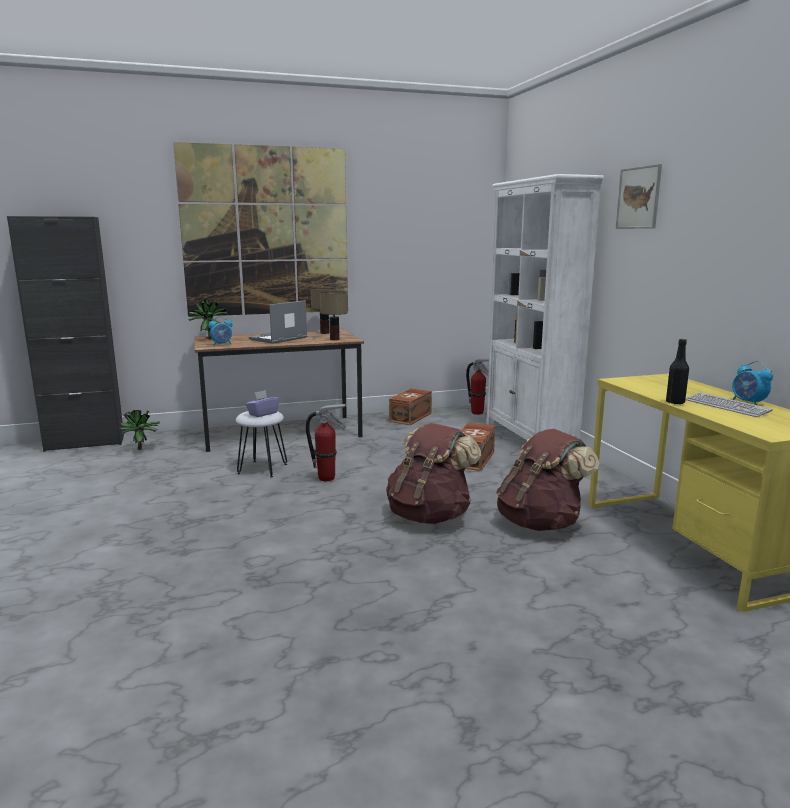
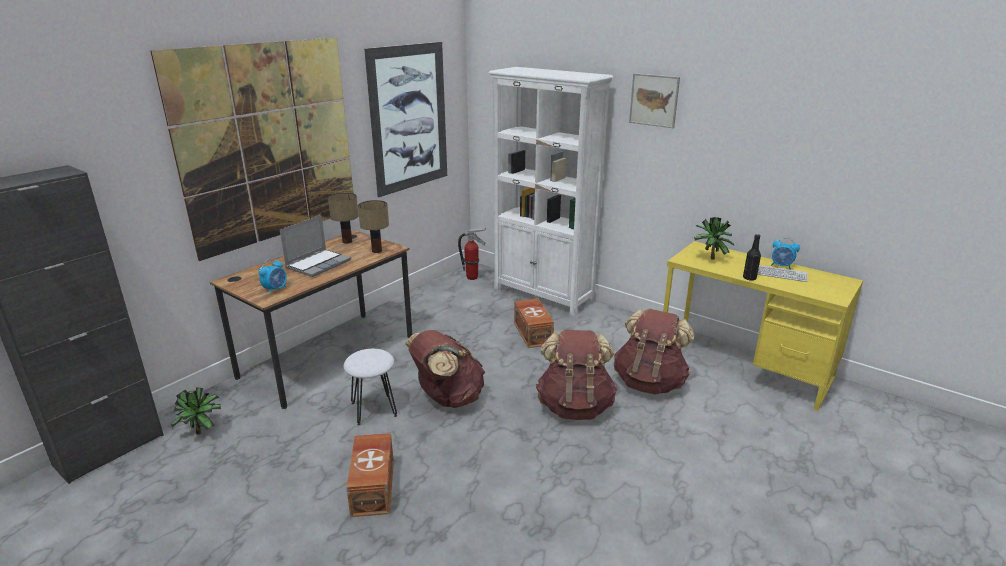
camera: 35 degrees left, 10 degrees up
potted plant [188,299,228,339] -> potted plant moved to [694,217,734,260]
purple tissue box [246,390,279,417] -> none
laptop [249,300,307,344] -> laptop turned 150 degrees counterclockwise [280,215,351,277]
fire extinguisher [306,404,346,481] -> brown backpack [405,330,485,408]
brown storage box [389,389,432,425] -> brown storage box moved to [346,433,394,517]
none -> picture [364,42,447,197]

